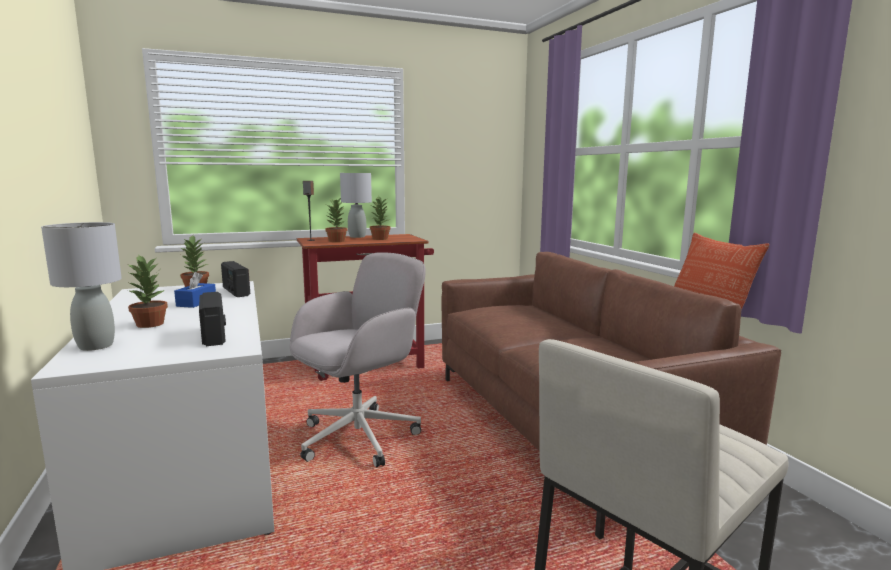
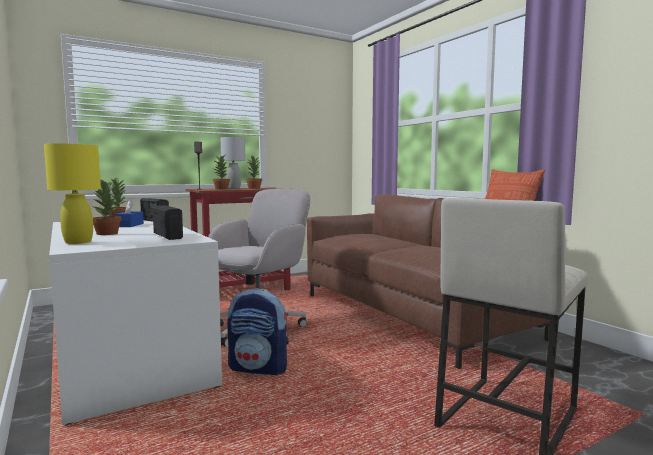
camera: 10 degrees left, 5 degrees down
grey table lamp [41,222,122,351] -> yellow table lamp [44,143,101,244]
none -> backpack [227,288,288,375]

